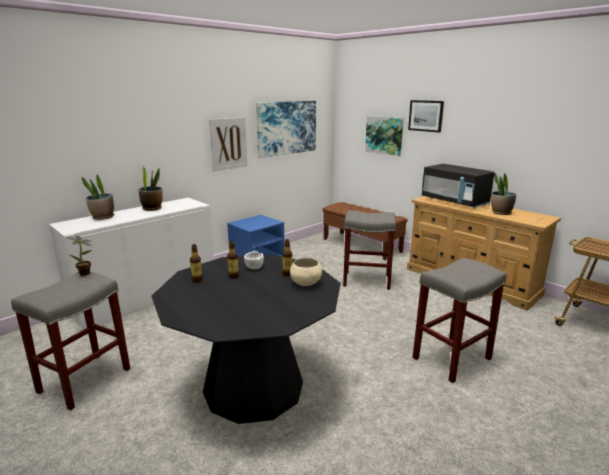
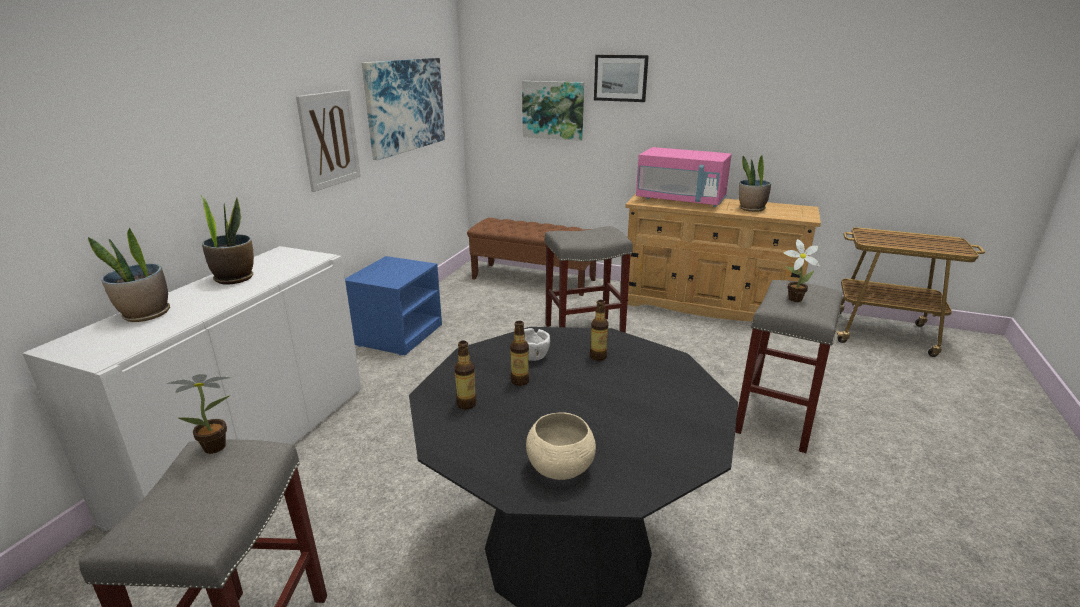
camera: 25 degrees left, 5 degrees up
beige bowl [290,258,322,286] -> beige bowl moved to [526,412,596,480]
black microwave [422,164,495,209] -> pink microwave [636,147,731,207]
none -> potted plant [784,239,820,302]

